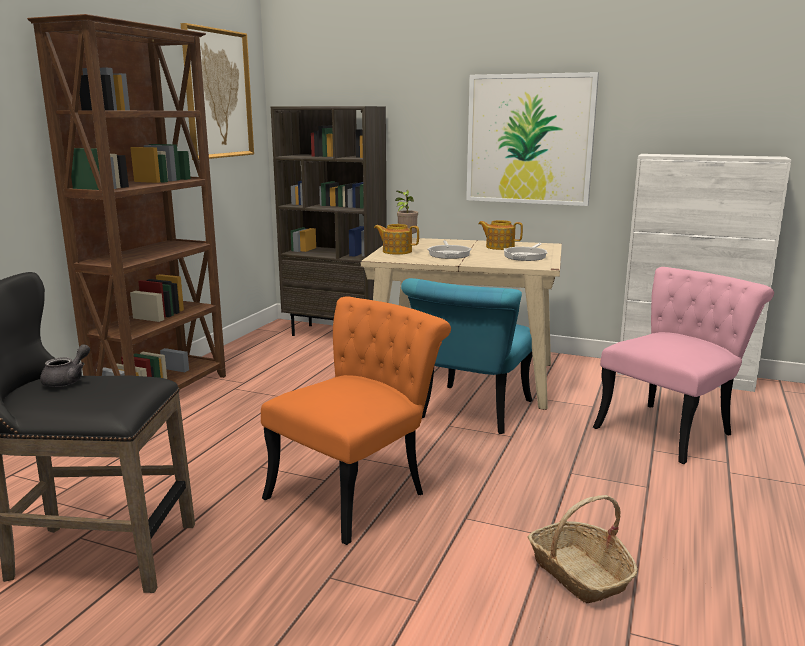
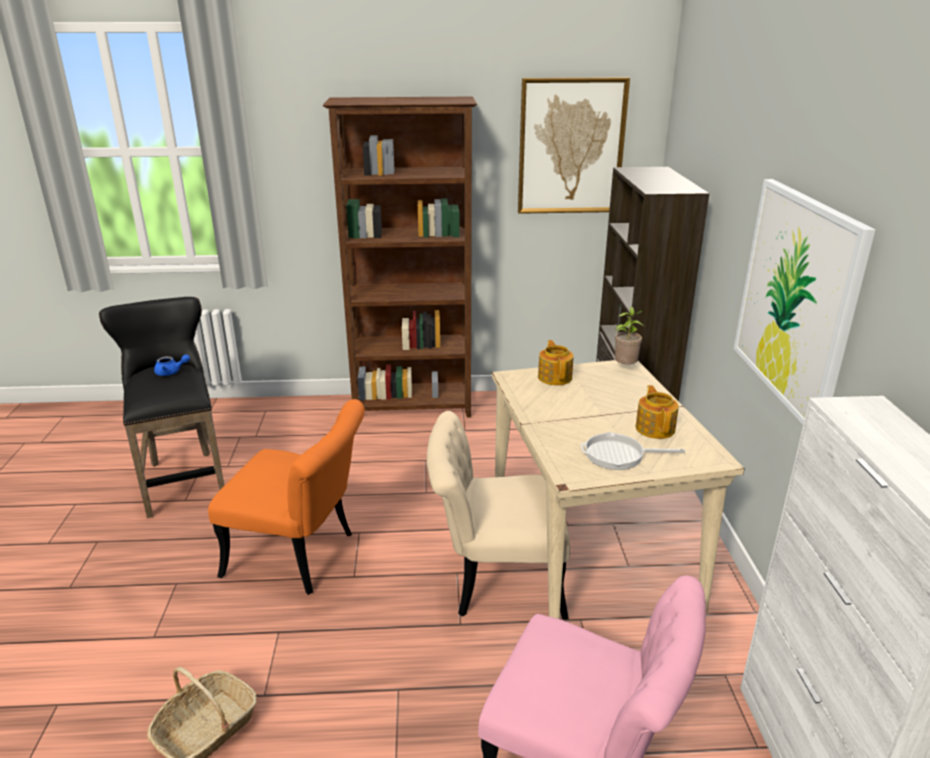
camera: 65 degrees right, 10 degrees up
grey teapot [40,344,90,387] -> blue teapot [154,354,190,376]
turquoise chair [401,278,532,434] -> beige chair [427,411,570,620]
frying pan [428,240,472,259] -> none

